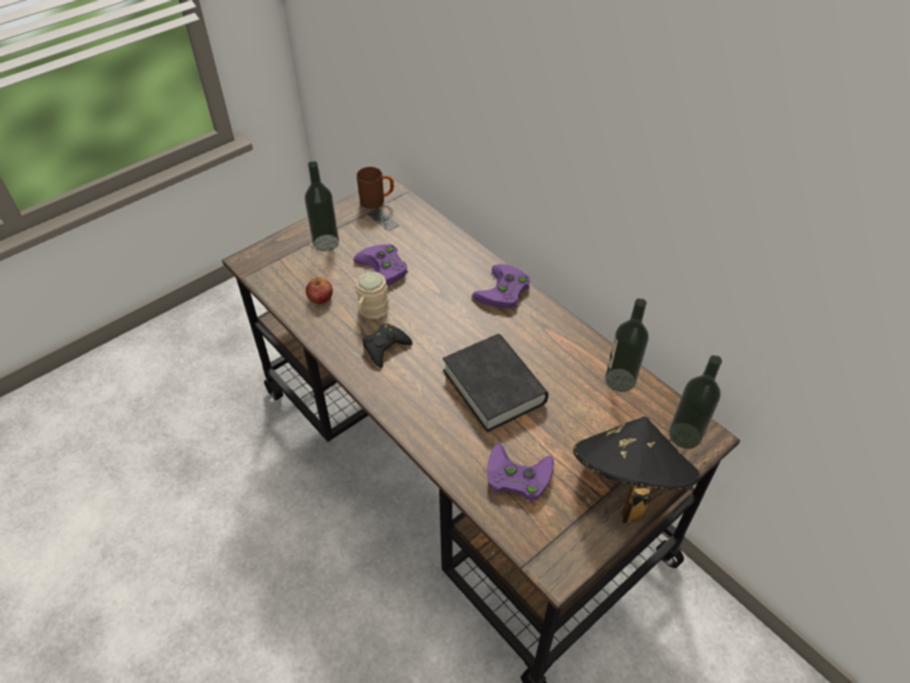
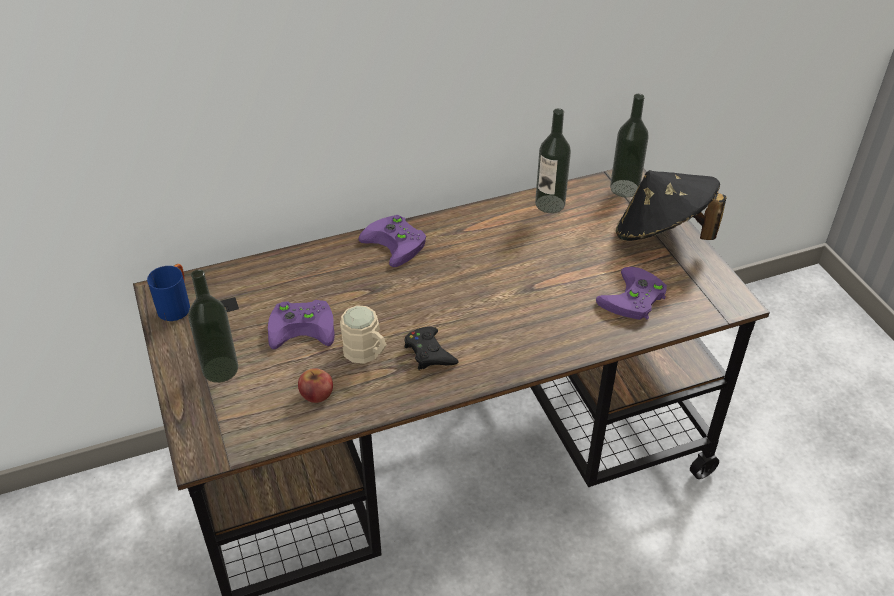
camera: 70 degrees left, 5 degrees down
brown mug [356,167,394,209] -> blue mug [147,264,190,321]
black book [443,334,548,432] -> none

